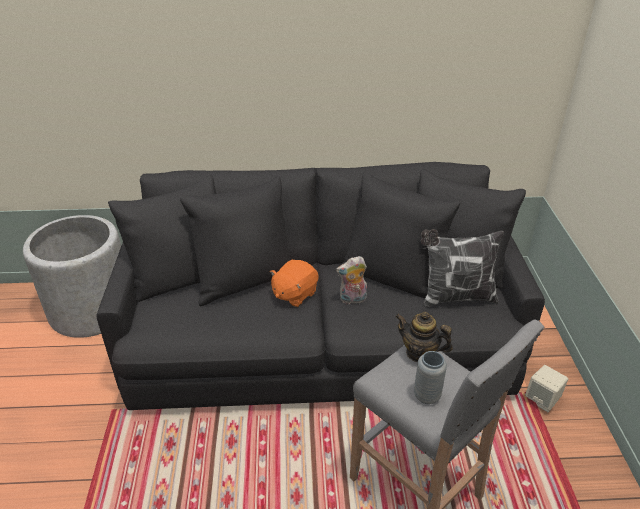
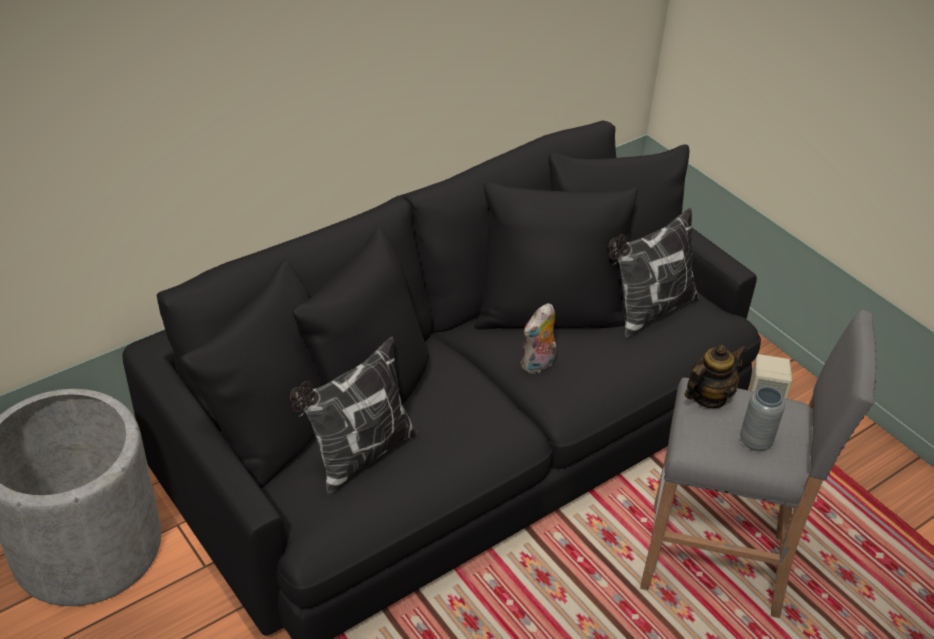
camera: 35 degrees left, 5 degrees up
orange plush toy [270,260,319,307] -> none
teapot [395,311,453,362] -> teapot turned 150 degrees clockwise [685,345,747,408]
none -> pillow [290,337,418,495]

